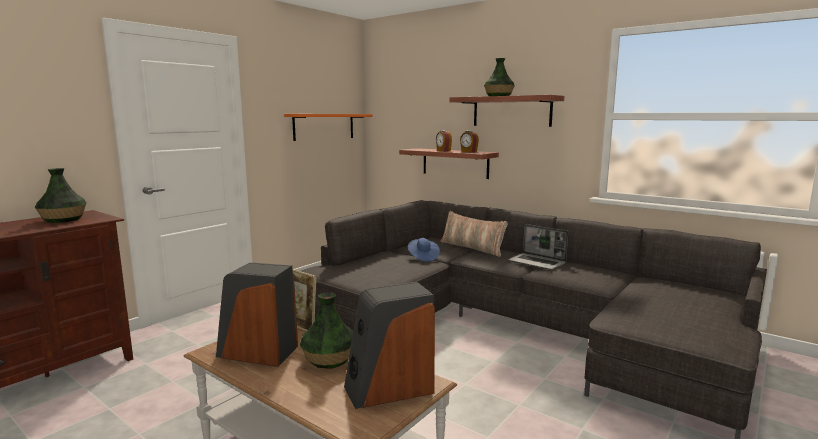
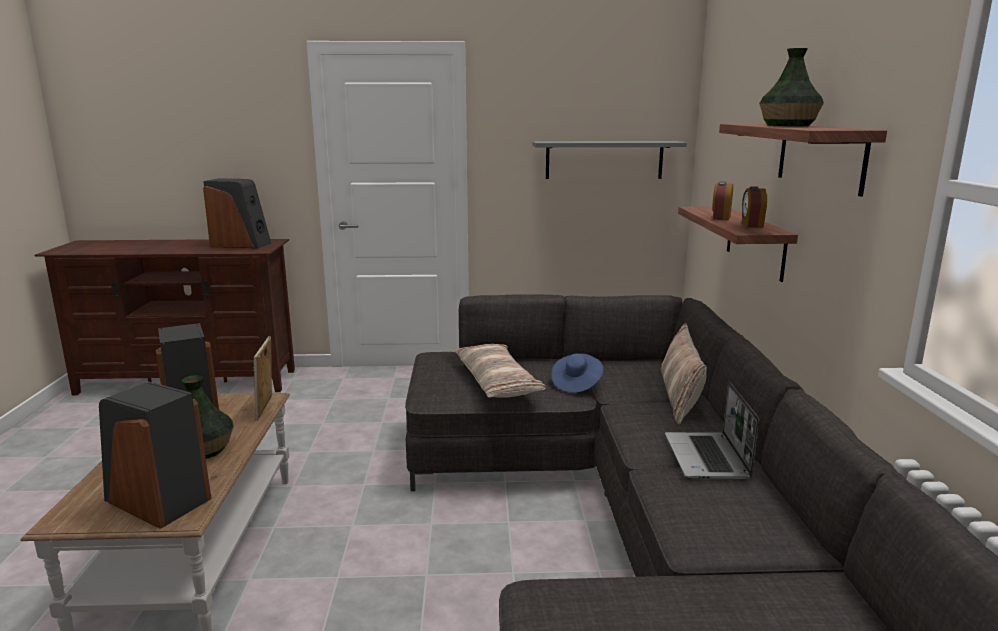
camera: 50 degrees right, 5 degrees up
vase [35,168,87,223] -> speaker [203,178,271,249]
orange shelf [284,114,372,141] -> grey shelf [532,141,687,179]
none -> pillow [454,344,546,398]

